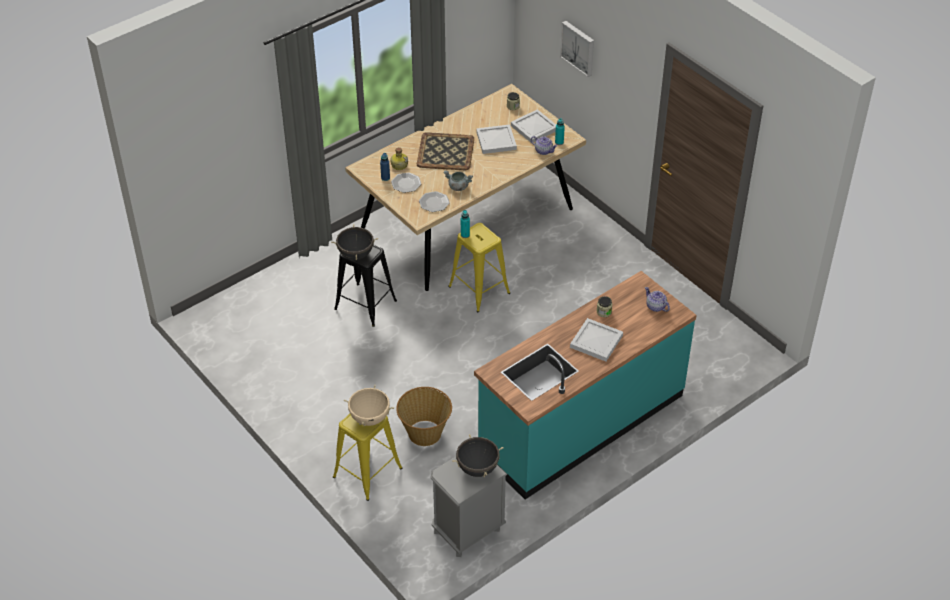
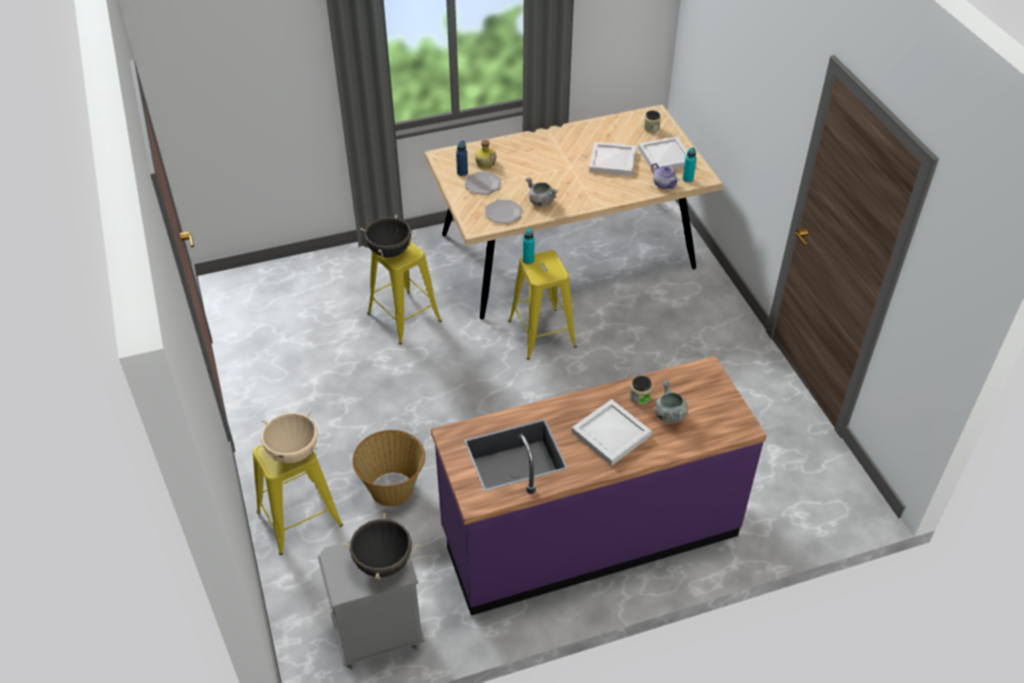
camera: 20 degrees right, 0 degrees up
black stool [334,245,397,327] -> yellow stool [367,241,442,344]
tray [417,132,474,170] -> none
turquoise counter [474,271,697,499] -> purple counter [431,356,767,616]
picture [560,21,594,77] -> none
teapot [645,287,670,312] -> none
none -> grey cooking pot [655,380,688,423]

